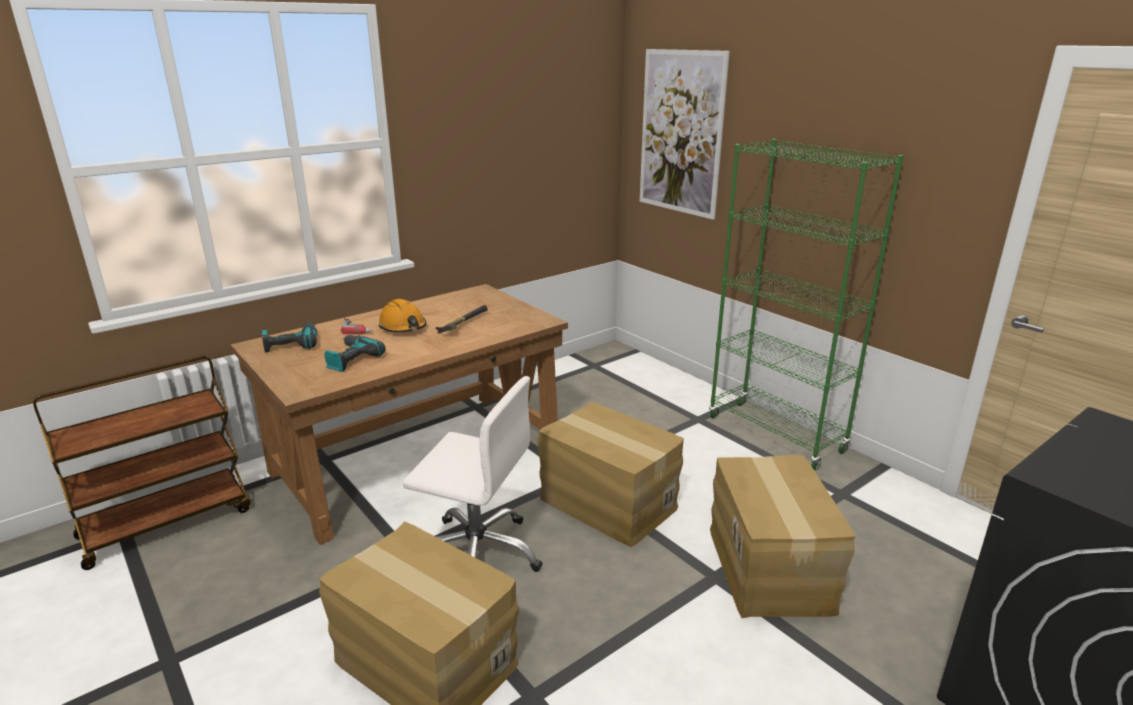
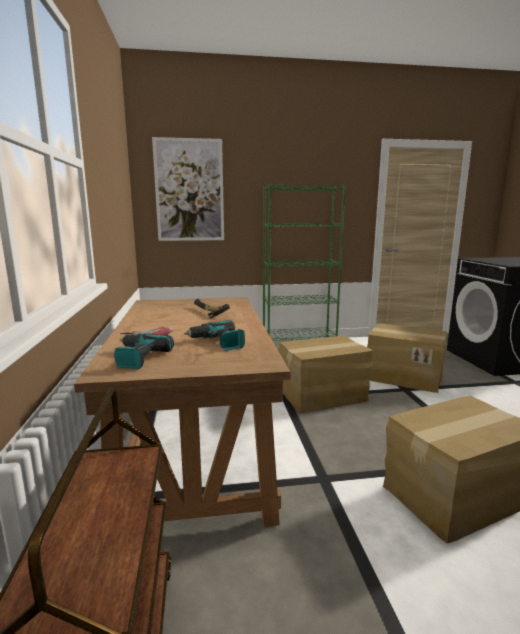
camera: 60 degrees left, 10 degrees down
orange hard hat [379,299,427,333] -> none
white office chair [402,376,543,572] -> none

